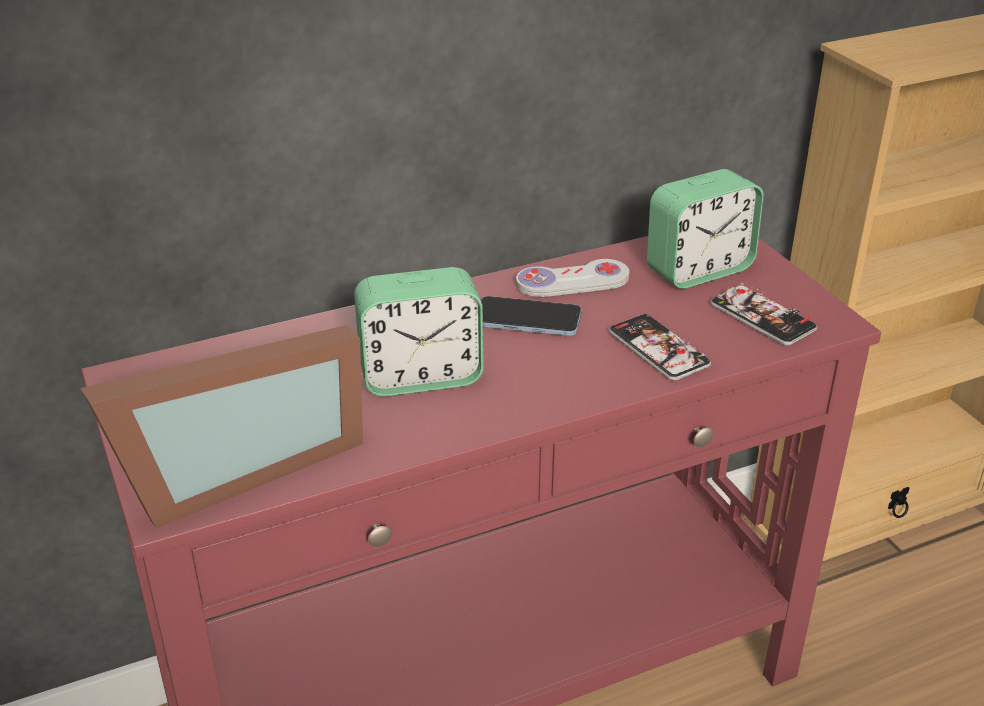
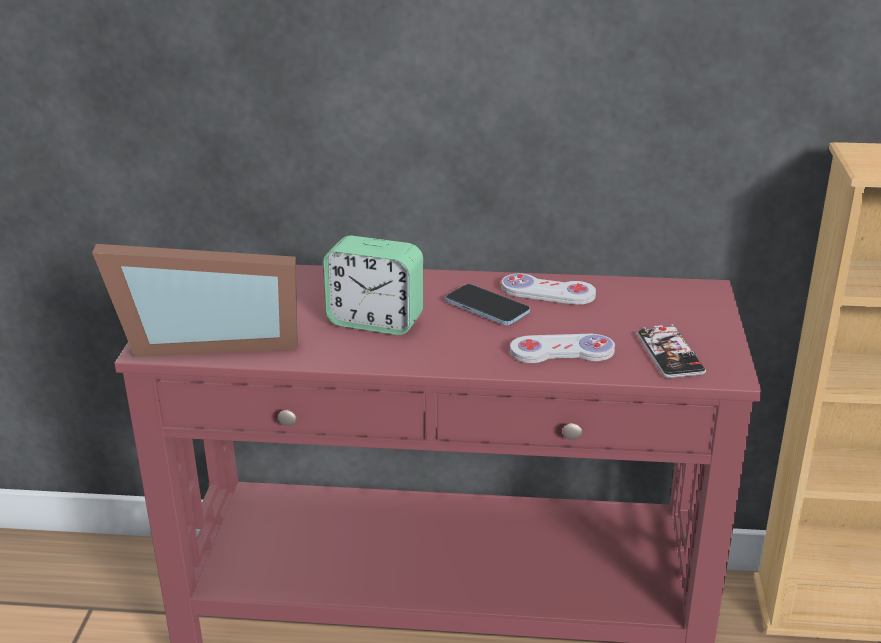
camera: 30 degrees right, 5 degrees down
phone [609,314,711,381] -> white game controller [510,334,615,363]
alarm clock [647,169,764,289] -> none

